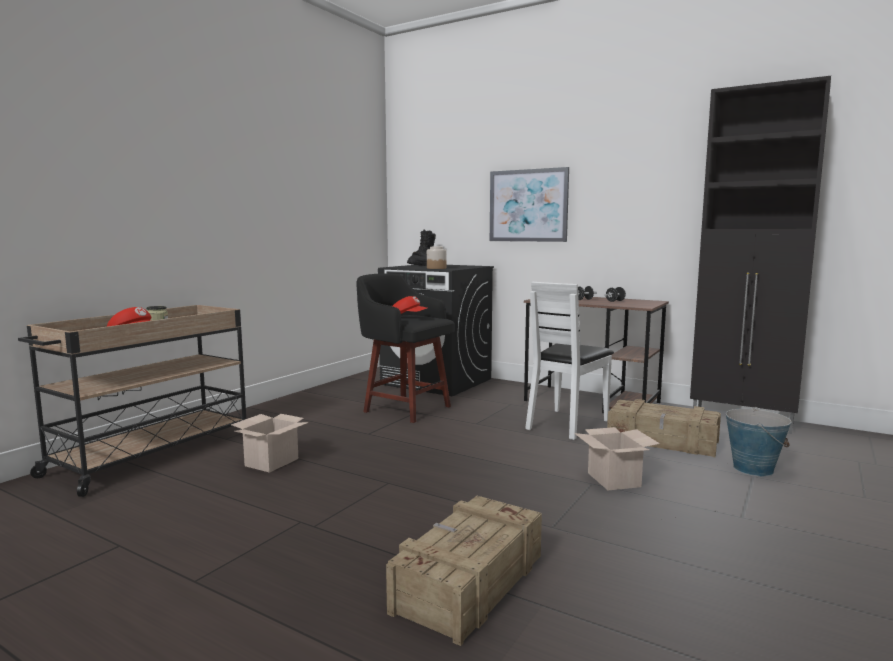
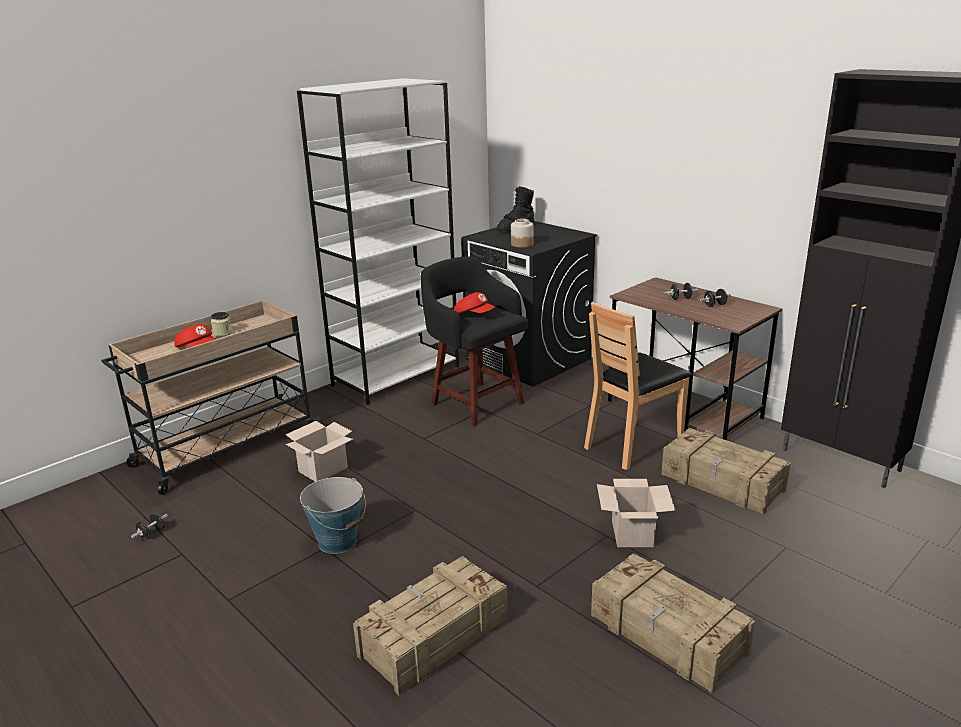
camera: 15 degrees right, 15 degrees up
picture [490,167,569,242] -> none
white chair [525,282,614,440] -> brown chair [584,302,692,470]
bucket [726,407,791,476] -> bucket moved to [300,477,366,554]
none -> black dumbbell [131,513,168,539]
none -> white bookcase [297,78,459,405]
none -> crate [591,554,755,693]

